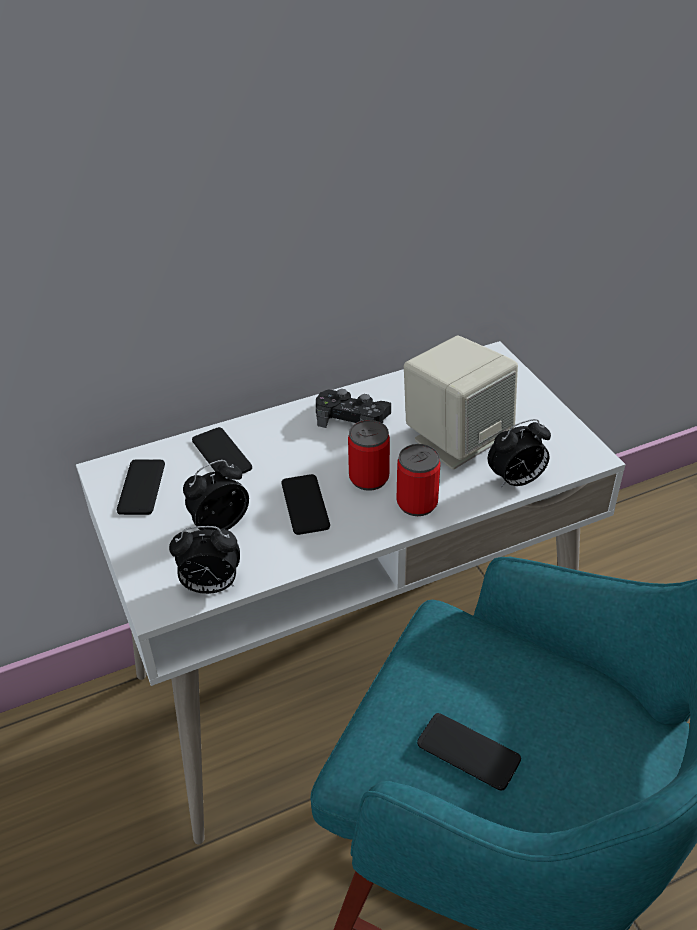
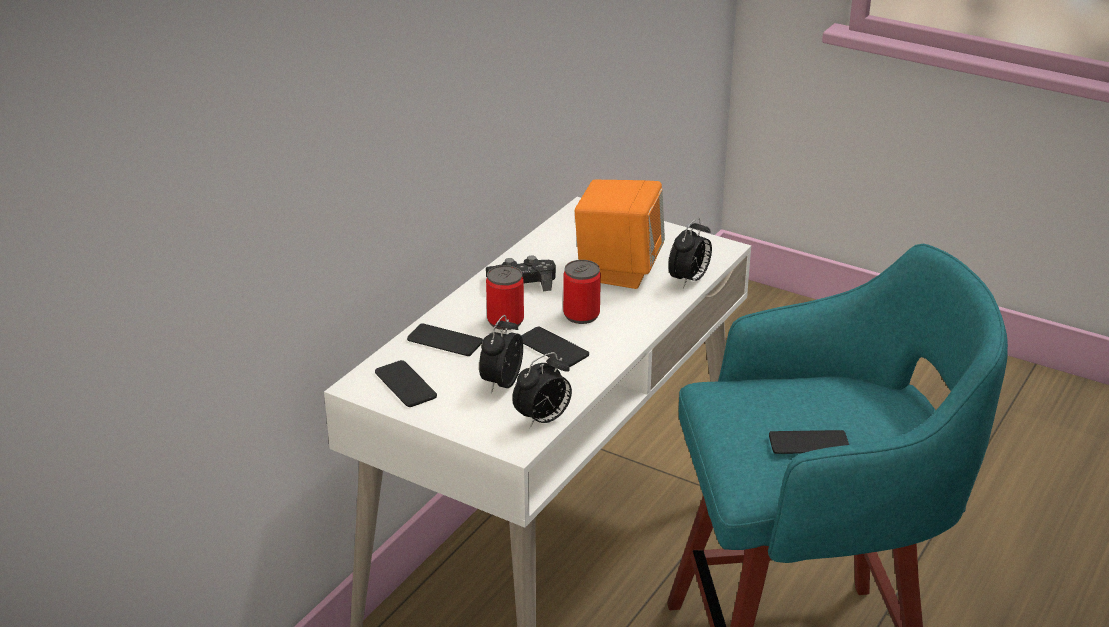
camera: 35 degrees left, 10 degrees down
can [397,444,441,516] -> can moved to [486,265,524,330]
beige speaker [404,336,518,470] -> orange speaker [575,180,665,289]

